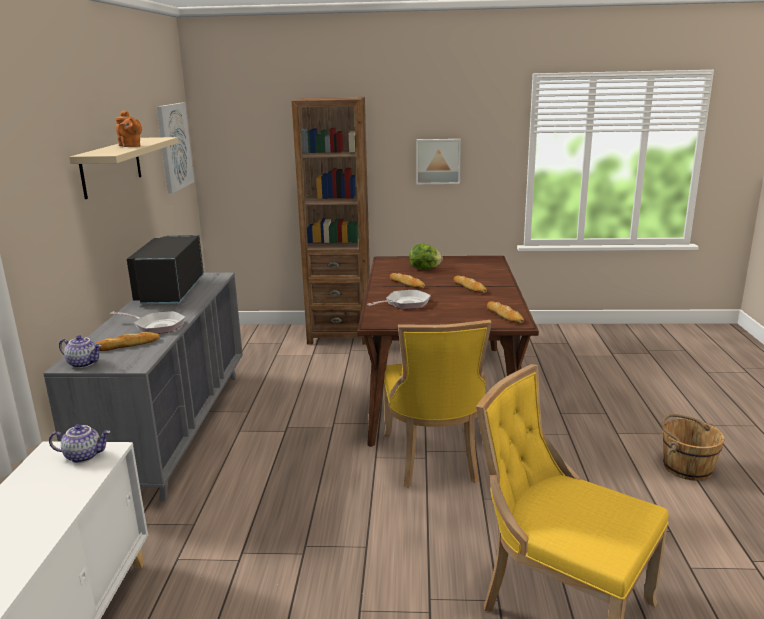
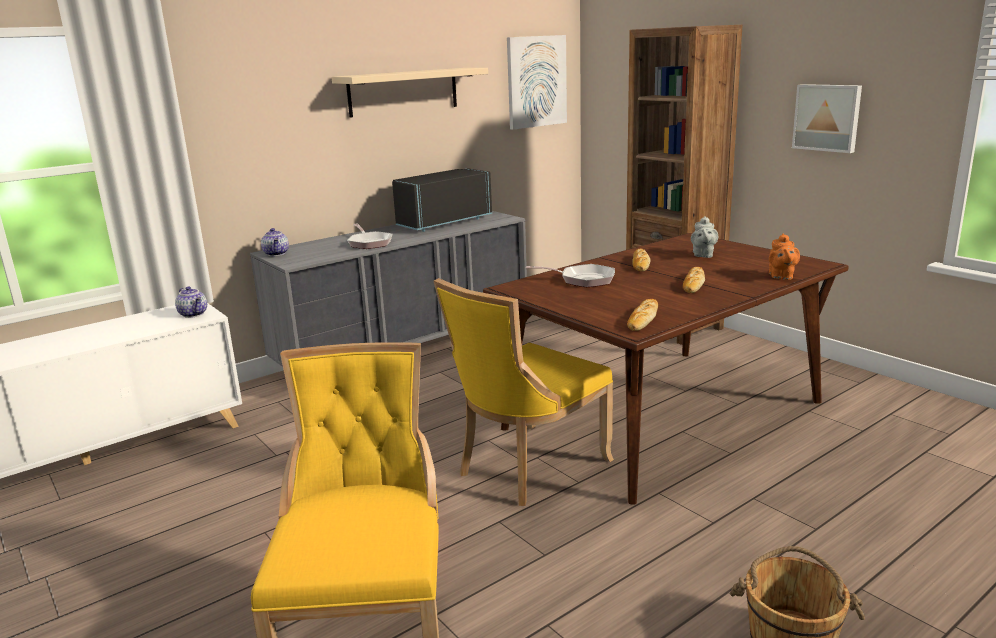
camera: 50 degrees right, 0 degrees up
bread [95,332,160,351] -> none
orange teapot [115,110,142,147] -> orange teapot moved to [769,234,800,280]
lettuce [409,243,443,269] -> grey teapot [691,216,718,258]

